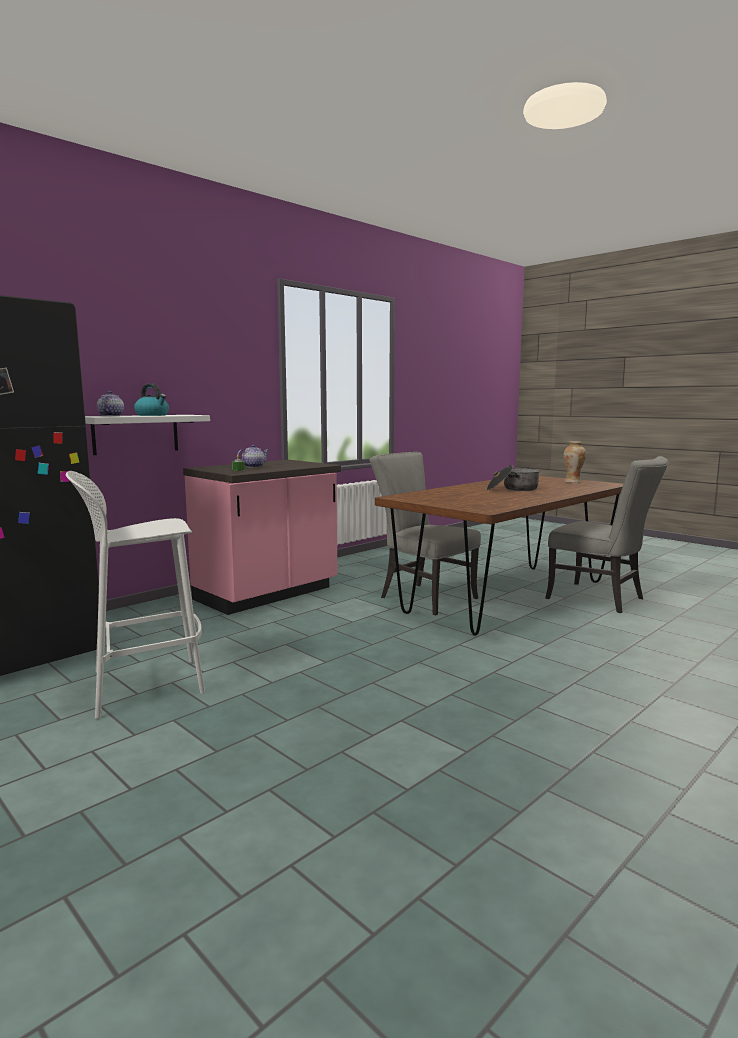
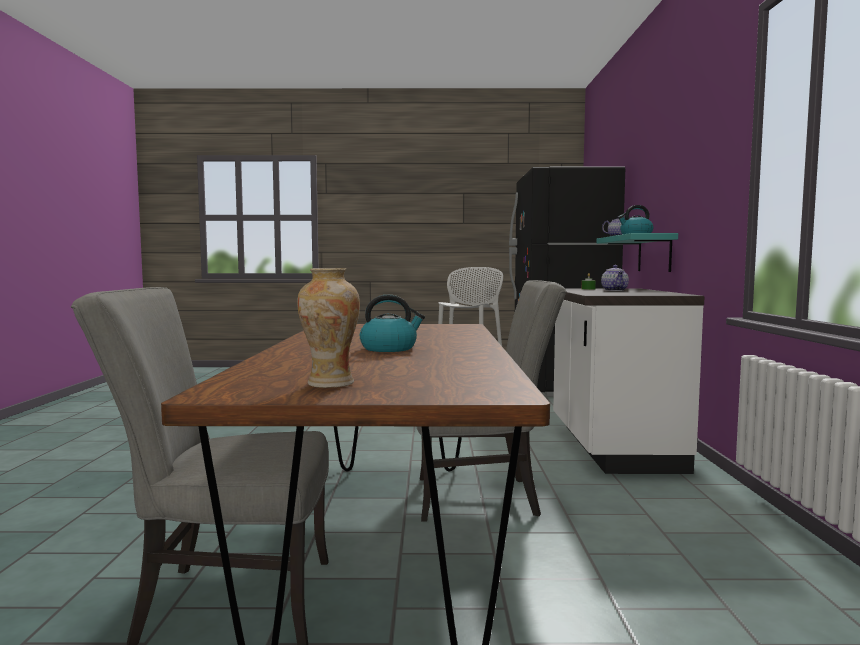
camera: 135 degrees right, 5 degrees down
white shelf [85,415,210,455] -> turquoise shelf [597,233,678,272]
pink counter [183,460,341,615] -> white counter [553,289,704,474]
cooking pot [487,465,540,491] -> kettle [360,295,425,352]

